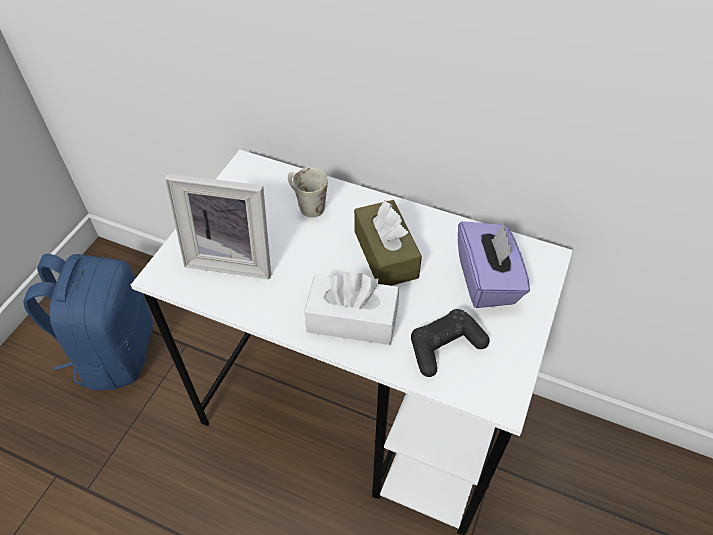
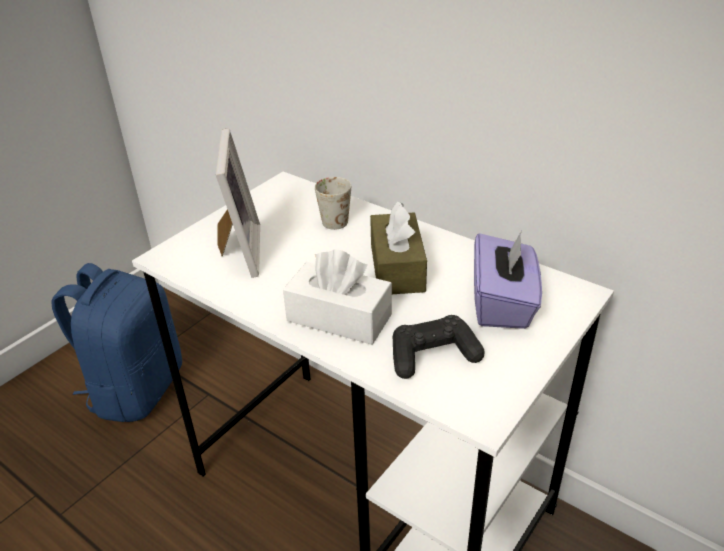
camera: 15 degrees right, 15 degrees down
picture frame [165,173,271,279] -> picture frame turned 120 degrees counterclockwise [216,128,260,278]

